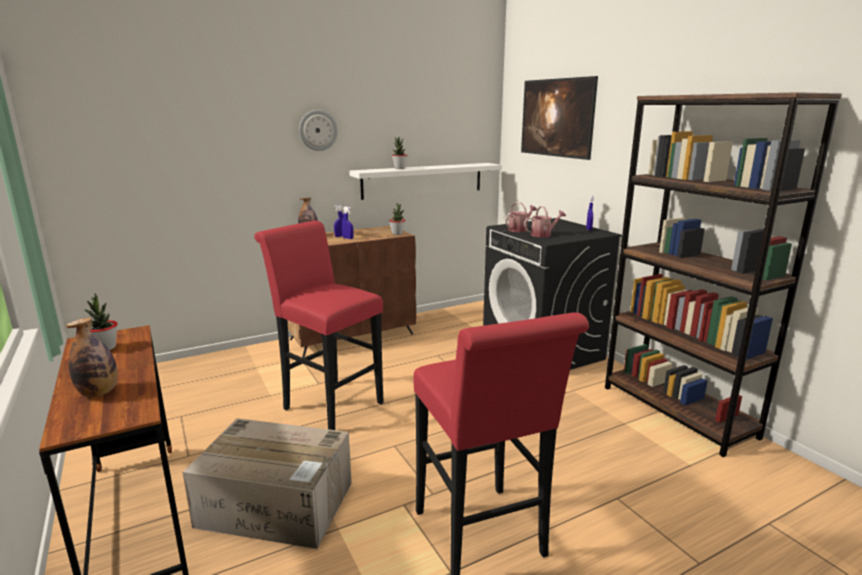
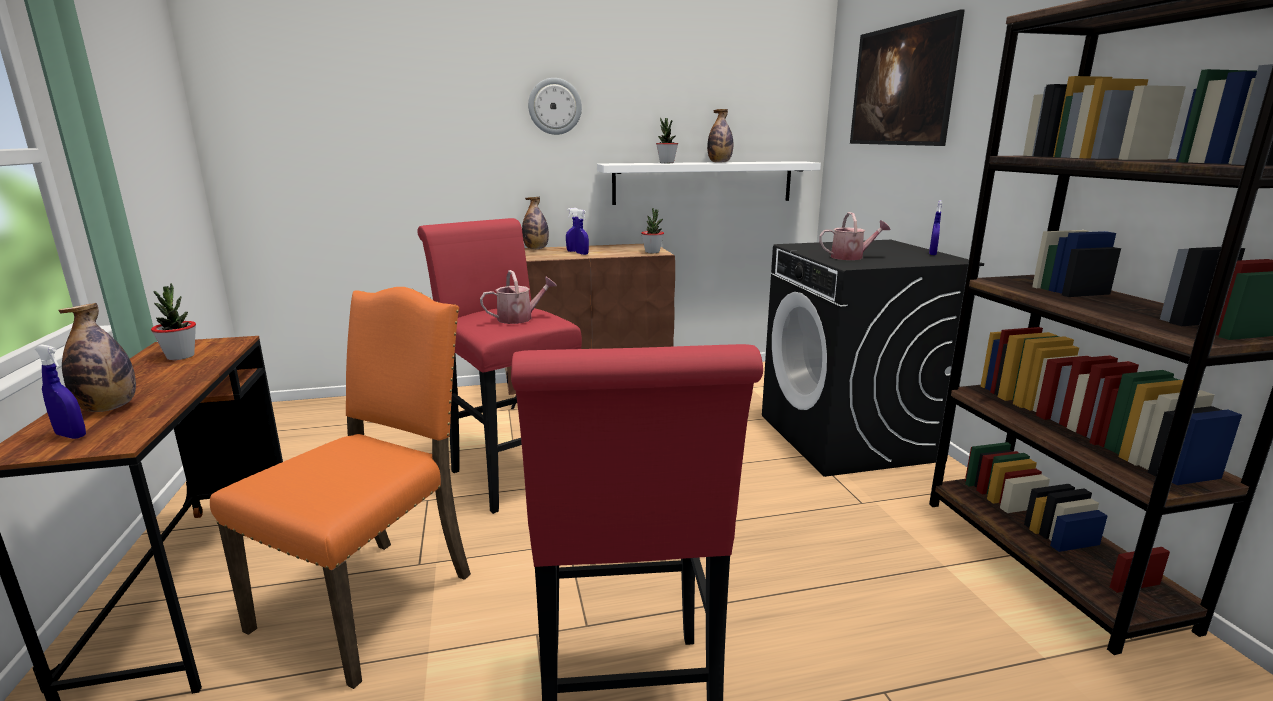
camera: 15 degrees right, 0 degrees up
cardboard box [183,418,352,549] -> orange chair [210,287,471,689]
watering can [505,202,537,232] -> watering can moved to [480,270,557,324]
none -> blue spray bottle [35,344,86,439]
none -> bottle [707,109,733,163]

